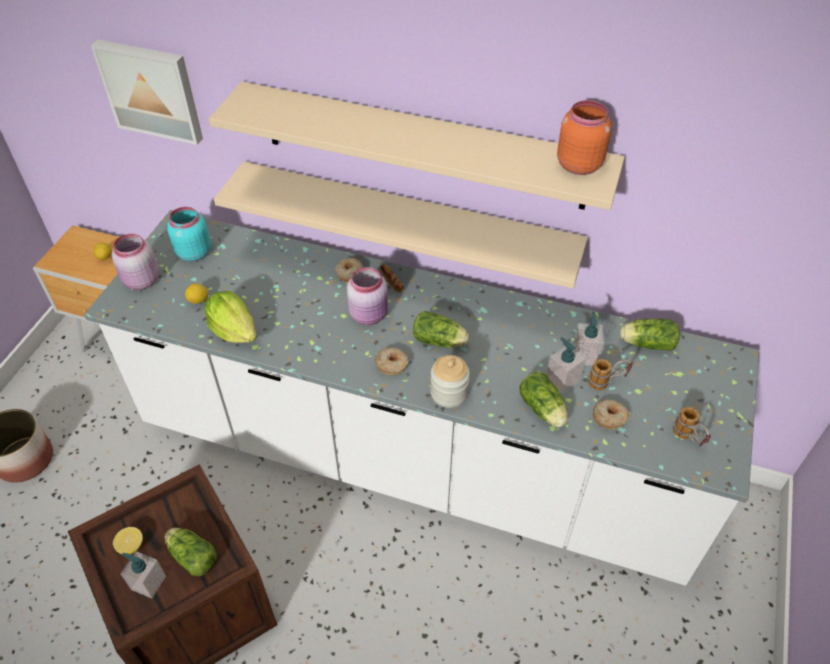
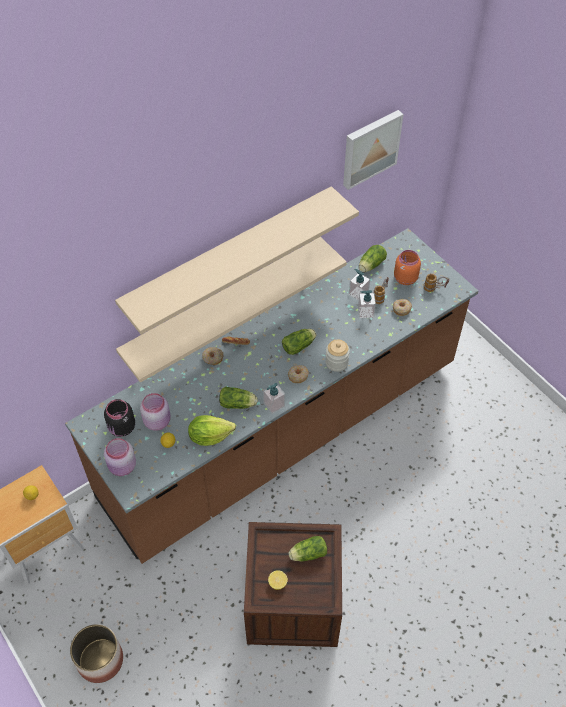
camera: 55 degrees left, 5 degrees up
white counter [84,210,759,586] -> brown counter [65,228,478,564]
picture [91,39,203,145] -> picture moved to [343,110,404,190]
soap dispenser [121,551,166,598] -> soap dispenser moved to [263,383,285,414]
turquoise jar [167,207,211,262] -> black jar [104,399,135,437]
pink jar [347,267,388,325] -> pink jar moved to [140,393,170,431]
lettuce [519,372,568,427] -> lettuce moved to [219,387,258,409]
orange jar [557,100,612,175] -> orange jar moved to [394,250,421,285]

